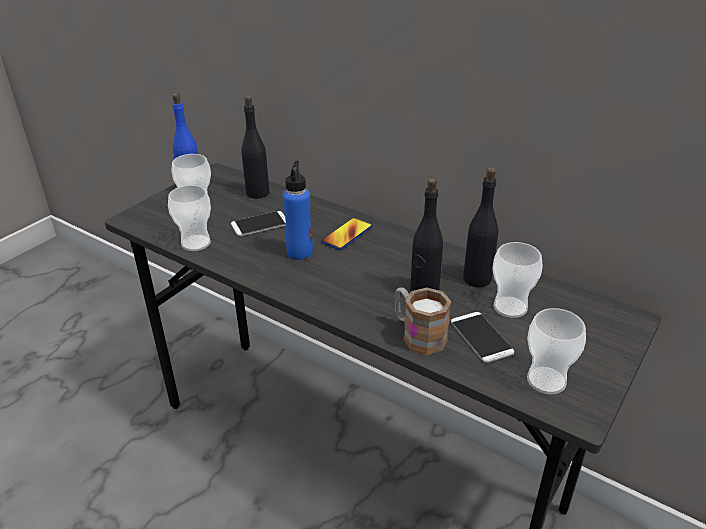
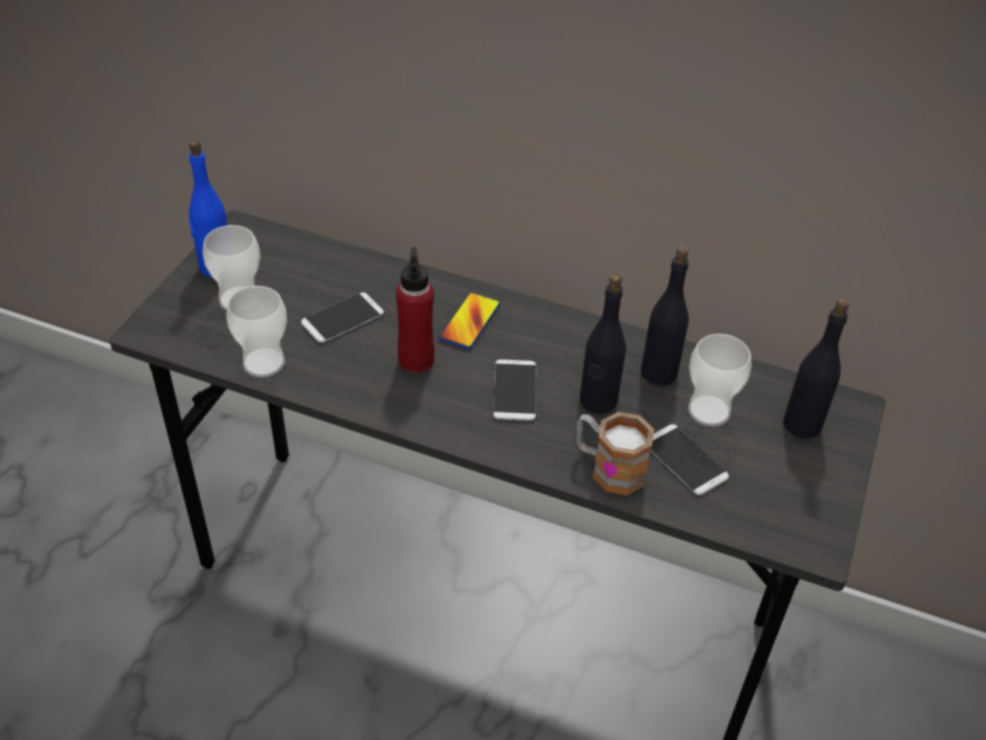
camera: 15 degrees left, 10 degrees up
black bottle [241,96,270,199] -> black bottle moved to [783,299,849,439]
blue bottle [283,161,313,260] -> red bottle [396,247,434,373]
cup [527,308,586,394] -> none
none -> phone [493,359,536,421]

